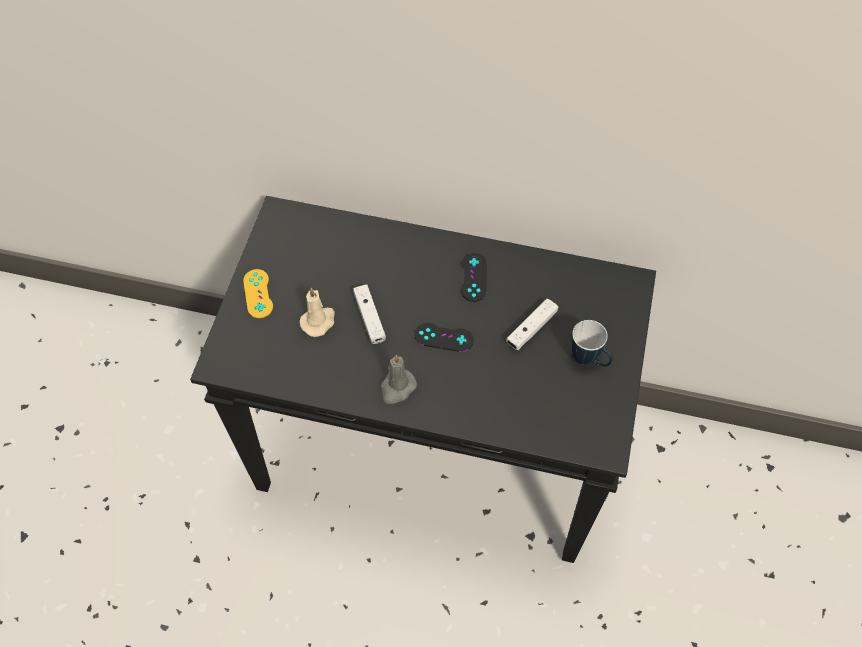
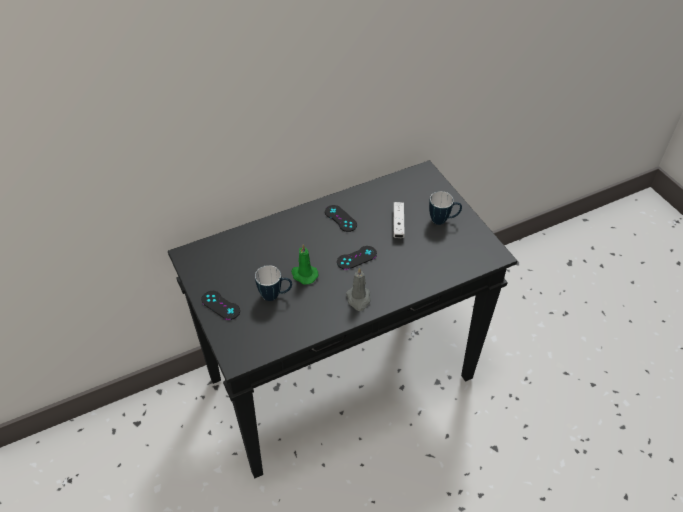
camera: 40 degrees left, 10 degrees down
yellow game controller [243,269,273,318] -> black game controller [201,291,240,320]
beige candle [300,288,335,337] -> mug [255,265,292,301]
white game controller [353,284,386,344] -> green candle [291,244,318,285]

